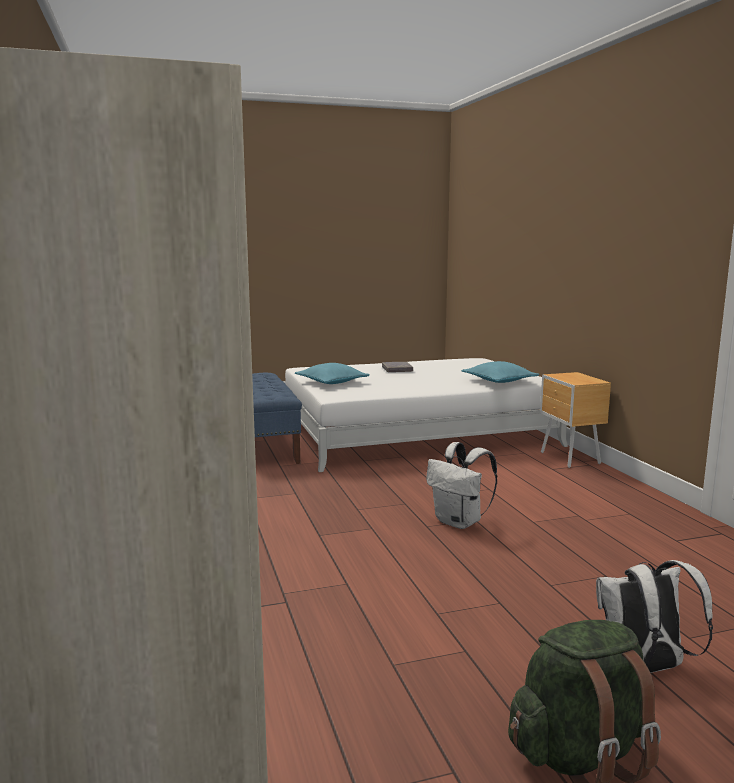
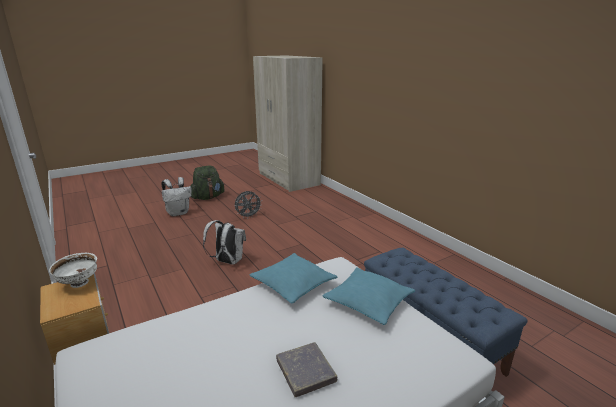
camera: 165 degrees right, 10 degrees up
turquoise pillow [462,361,539,383] -> turquoise pillow moved to [249,253,337,304]
none -> white bowl [49,253,97,288]
none -> grey fan [235,191,261,219]

